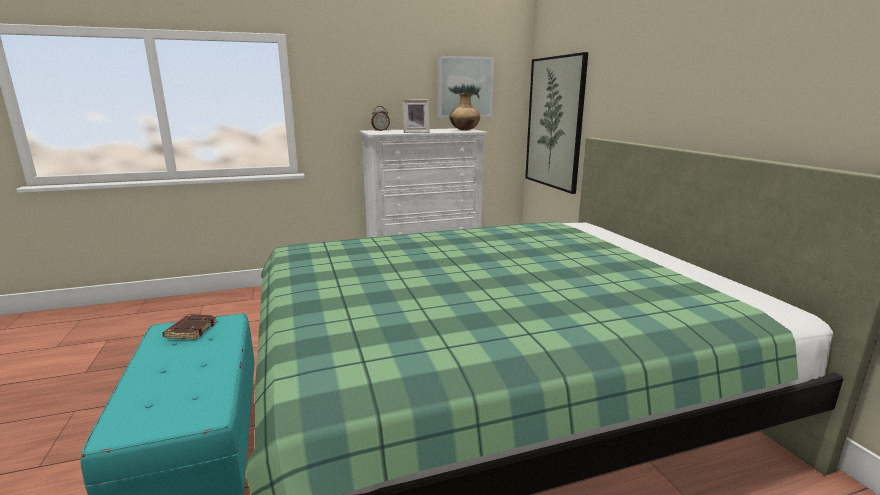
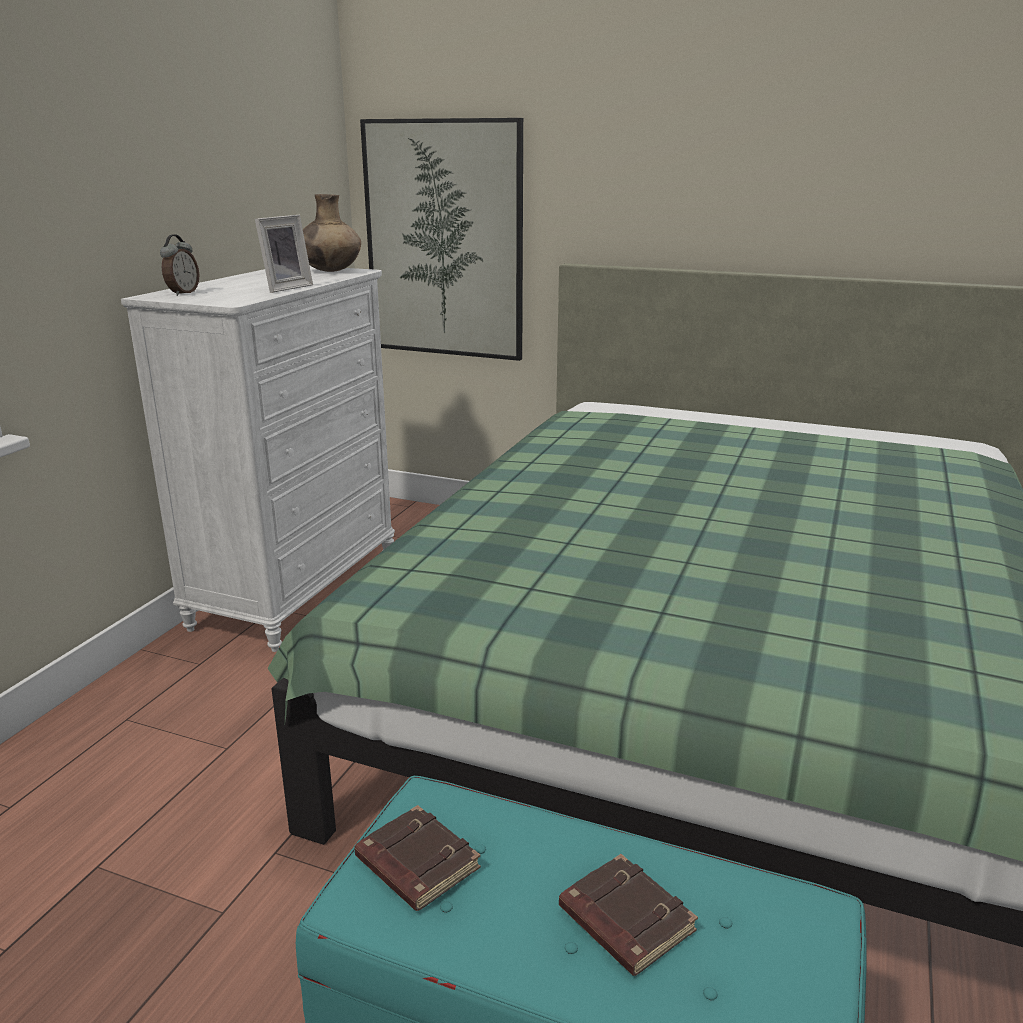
camera: 50 degrees left, 5 degrees up
picture [438,56,494,117] -> none
none -> brown book [559,854,698,976]

